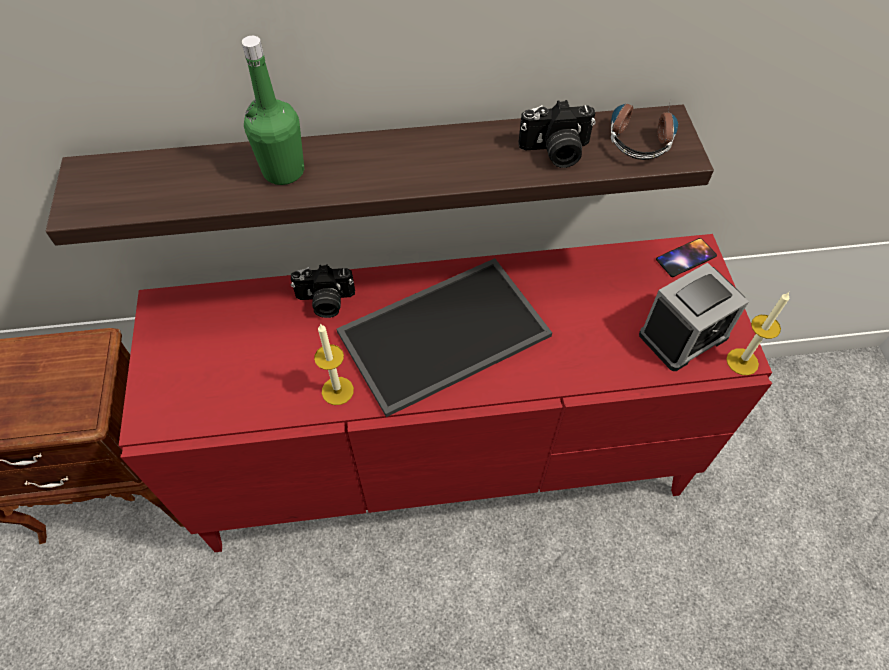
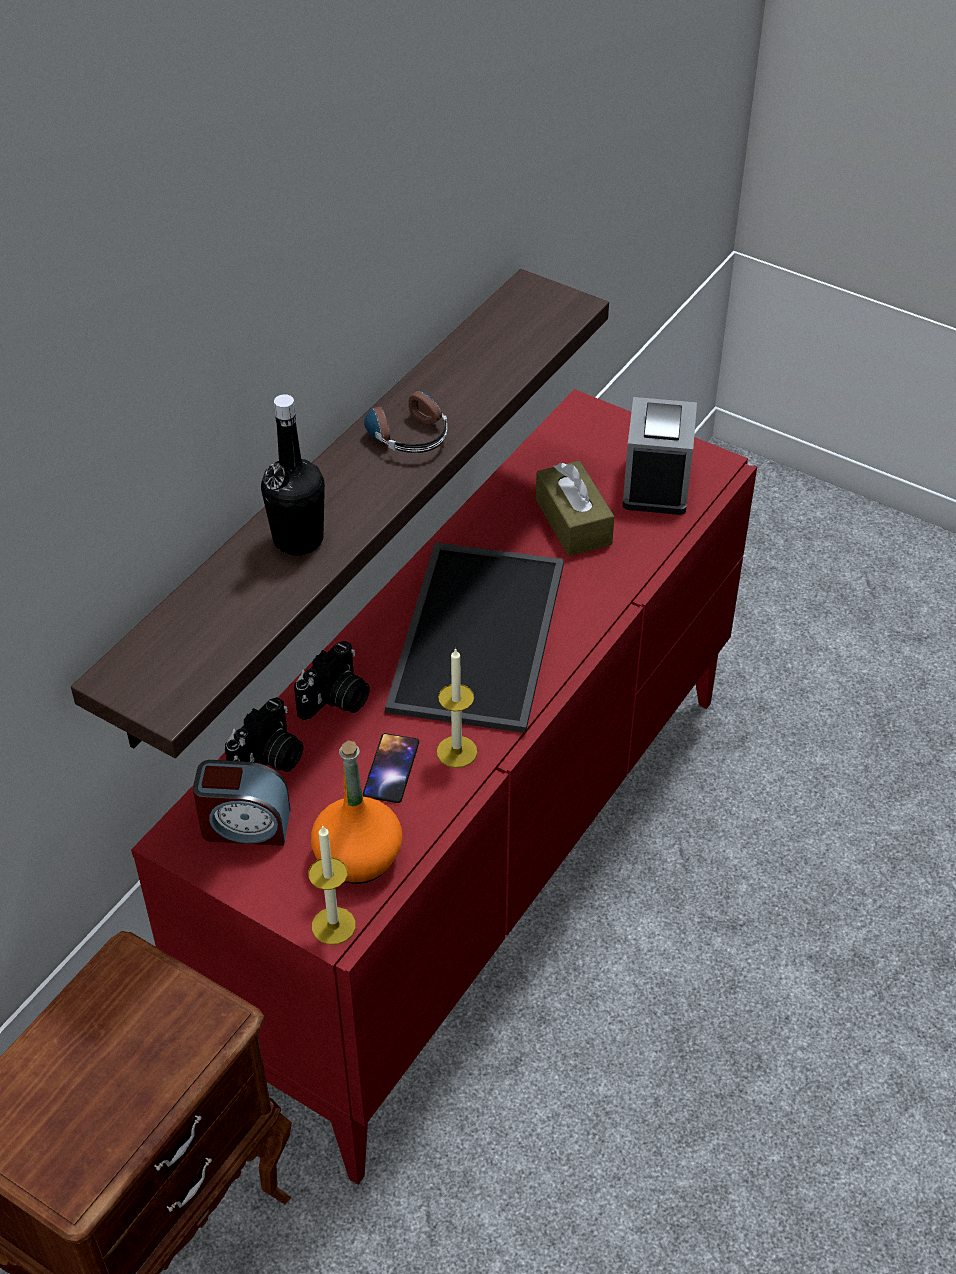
camera: 50 degrees left, 10 degrees down
green bottle [242,36,304,185] -> black bottle [261,394,325,555]
camera [518,100,596,168] -> camera moved to [225,697,303,772]
headphones [611,98,678,160] -> headphones moved to [364,382,447,453]
phone [656,238,717,277] -> phone moved to [363,733,419,803]
candle [726,292,789,375] -> candle moved to [309,825,356,945]
none -> alarm clock [193,760,290,846]
none -> orange bottle [311,741,403,884]
none -> brown tissue box [536,461,614,556]

